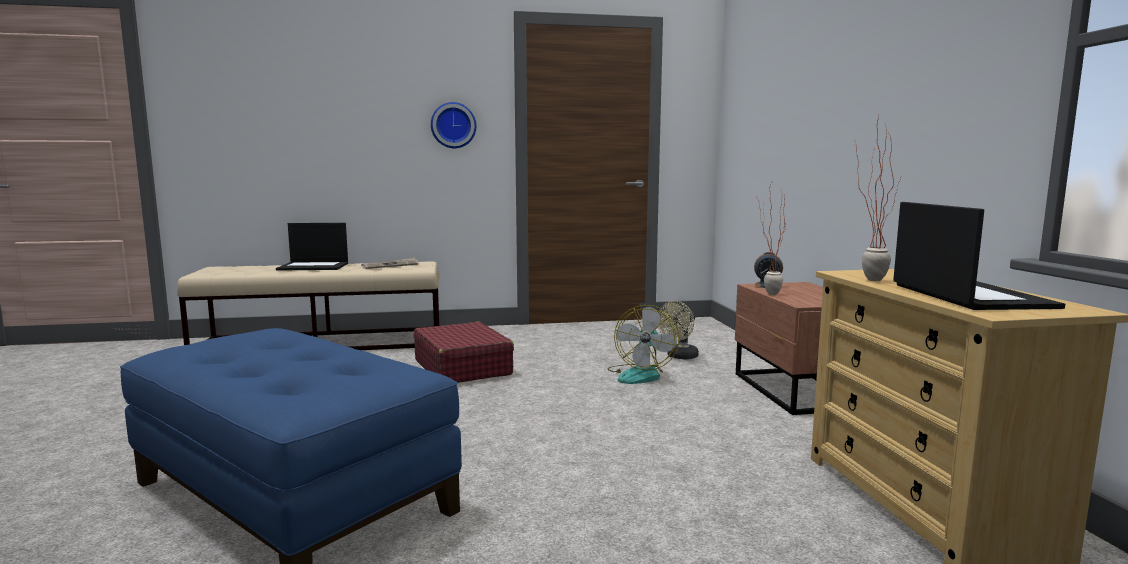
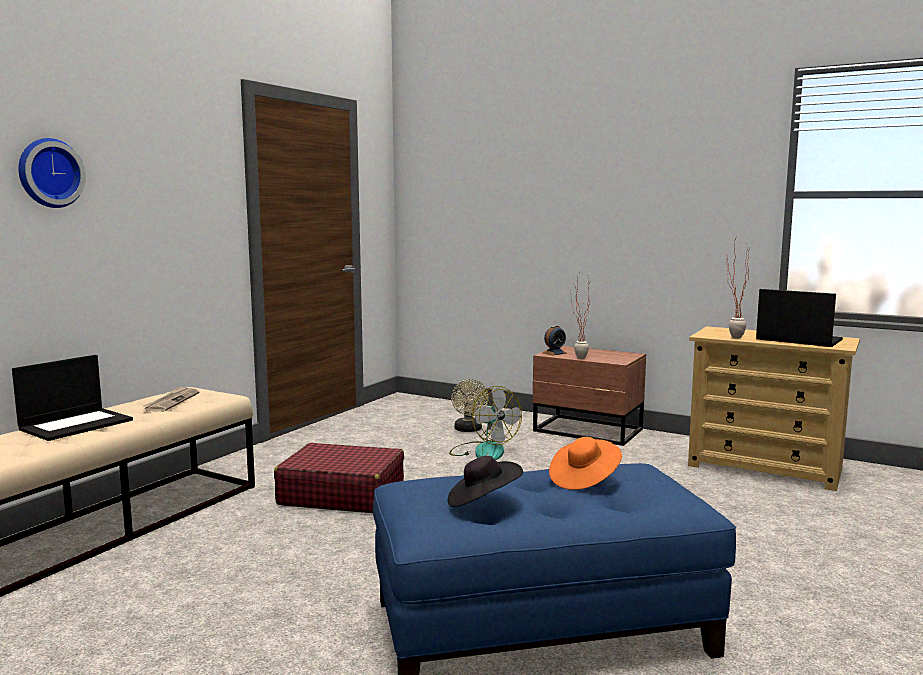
camera: 50 degrees left, 0 degrees up
wall clock [431,102,476,148] -> wall clock moved to [18,138,86,208]
none -> black hat [447,456,523,507]
none -> orange hat [549,437,622,490]

